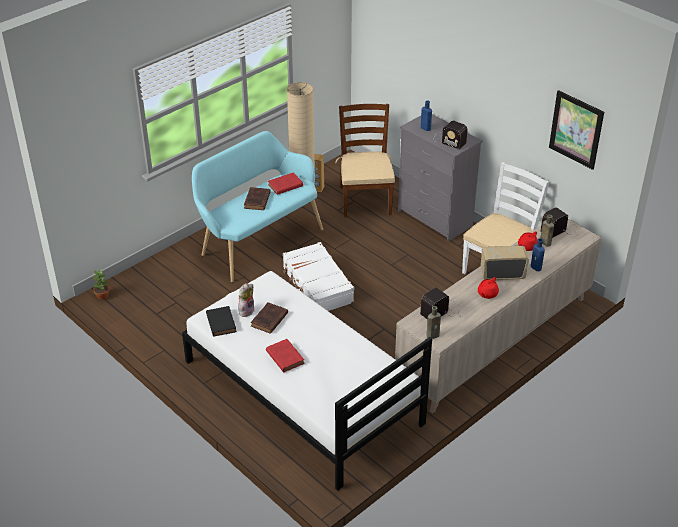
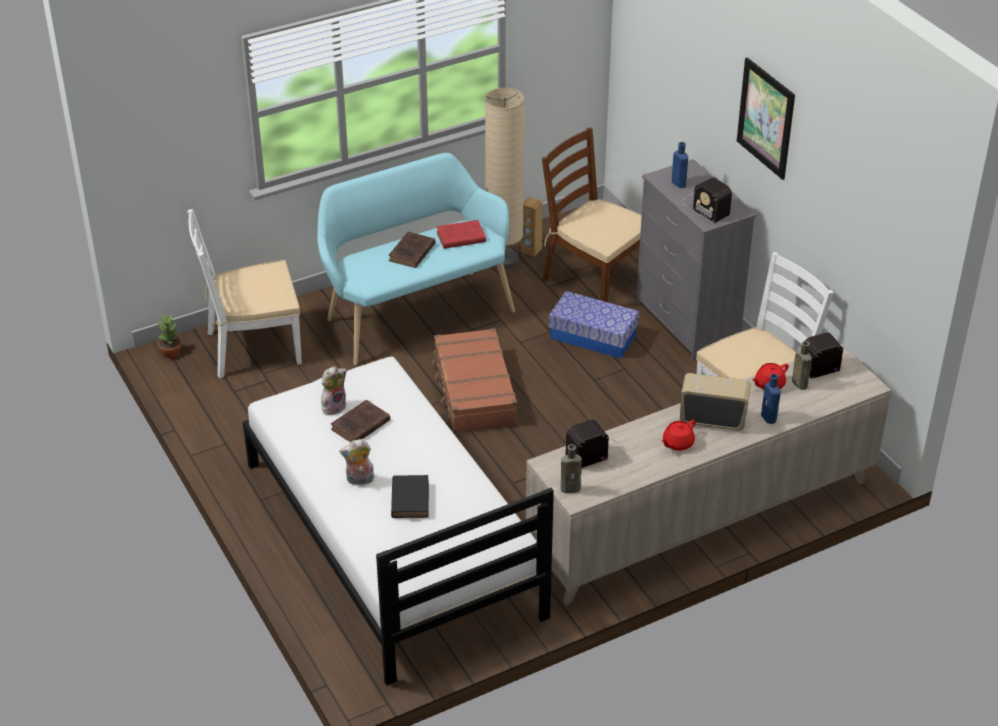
camera: 15 degrees right, 0 degrees up
black book [206,306,237,337] -> black book moved to [391,475,429,518]
red book [266,339,305,372] -> plush toy [340,439,375,485]
white suitcase [283,242,354,311] -> brown suitcase [431,328,517,433]
brown chair [335,104,395,217] -> brown chair turned 60 degrees counterclockwise [542,127,642,302]
picture [549,90,604,170] -> picture moved to [737,58,795,180]
none -> white chair [187,209,302,378]
none -> storage box [548,291,639,359]

